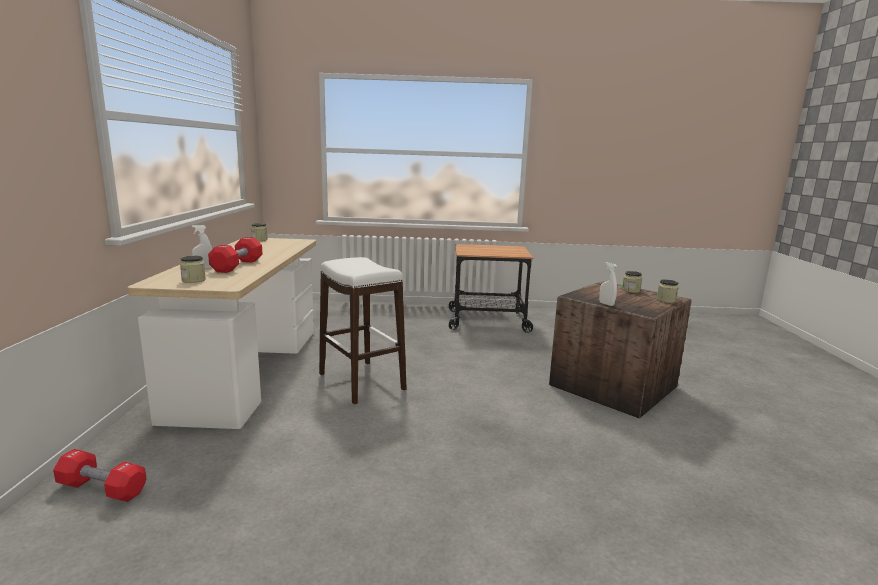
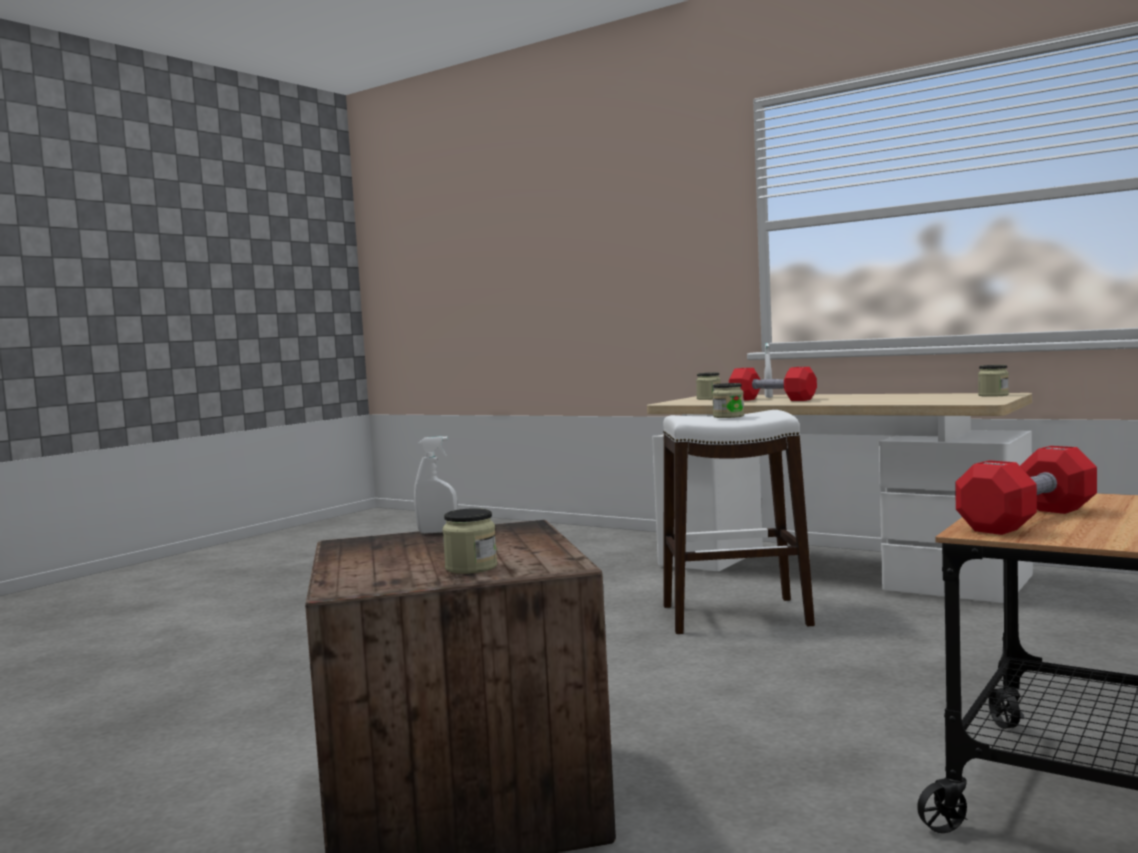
camera: 125 degrees right, 10 degrees down
red dumbbell [53,449,147,502] -> red dumbbell moved to [955,446,1097,535]
jar [657,280,679,303] -> jar moved to [712,383,744,418]

